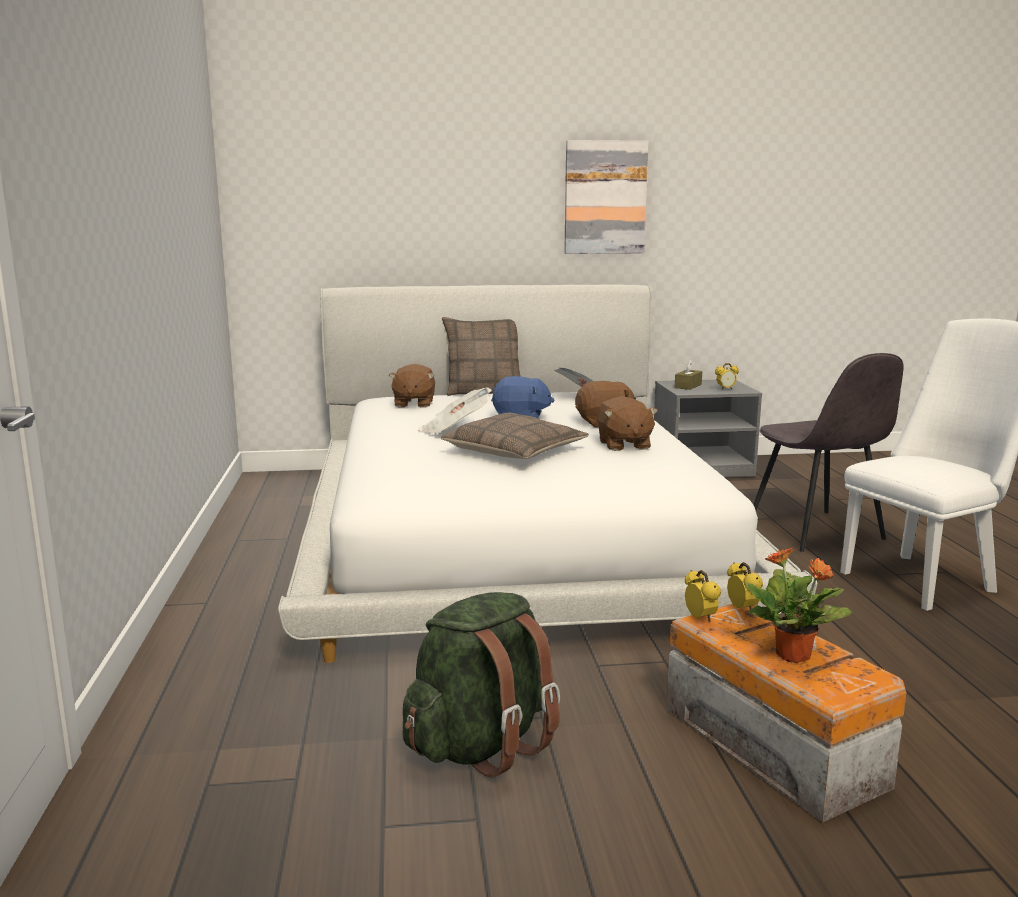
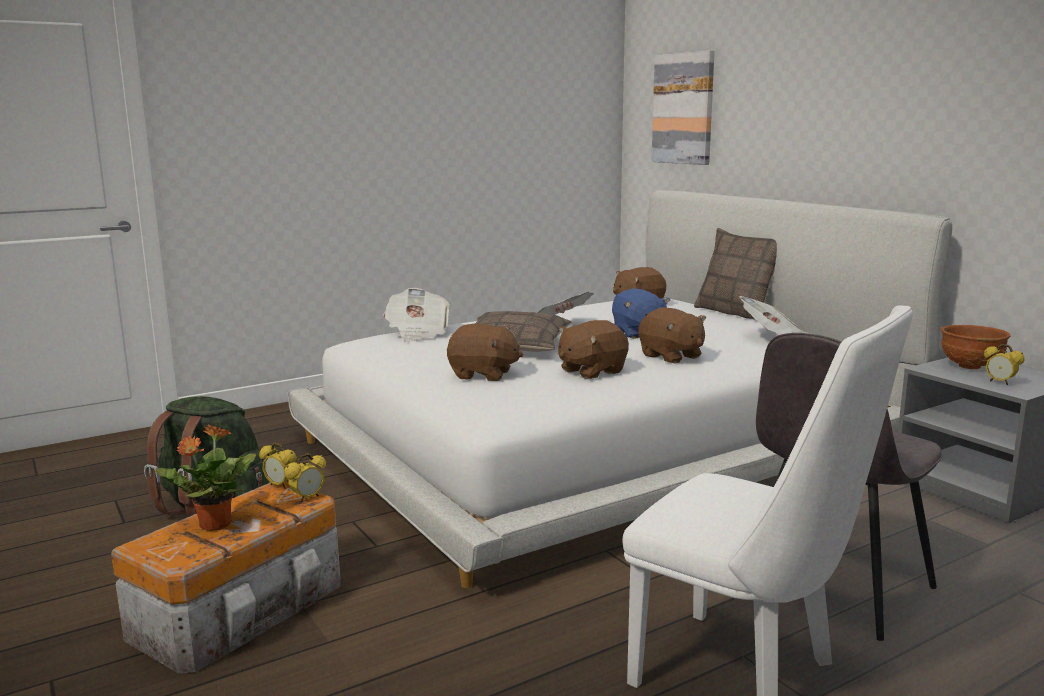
camera: 65 degrees right, 0 degrees up
picture [564,140,649,254] -> picture moved to [651,50,715,165]
brown tissue box [675,359,702,390] -> brown bowl [940,325,1010,369]
alarm clock [685,570,721,622] -> alarm clock turned 75 degrees clockwise [259,443,297,489]
none -> newspaper [383,288,450,342]
none -> brown plush toy [447,324,523,381]

